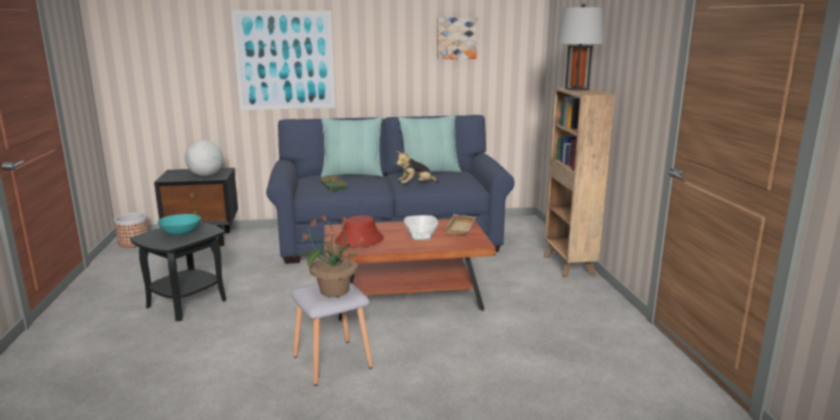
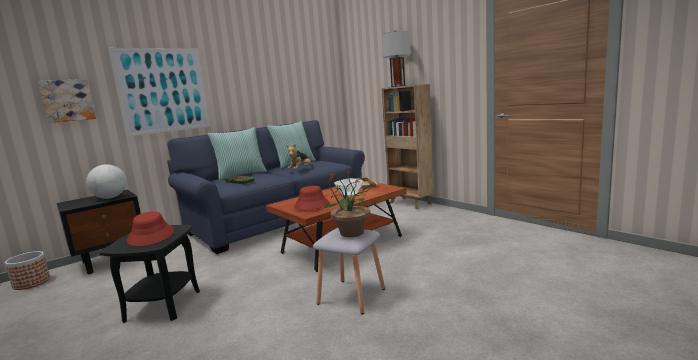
camera: 30 degrees left, 5 degrees down
turquoise bowl [157,214,201,236] -> red hat [127,211,174,246]
picture [437,17,478,59] -> picture moved to [38,79,96,123]

